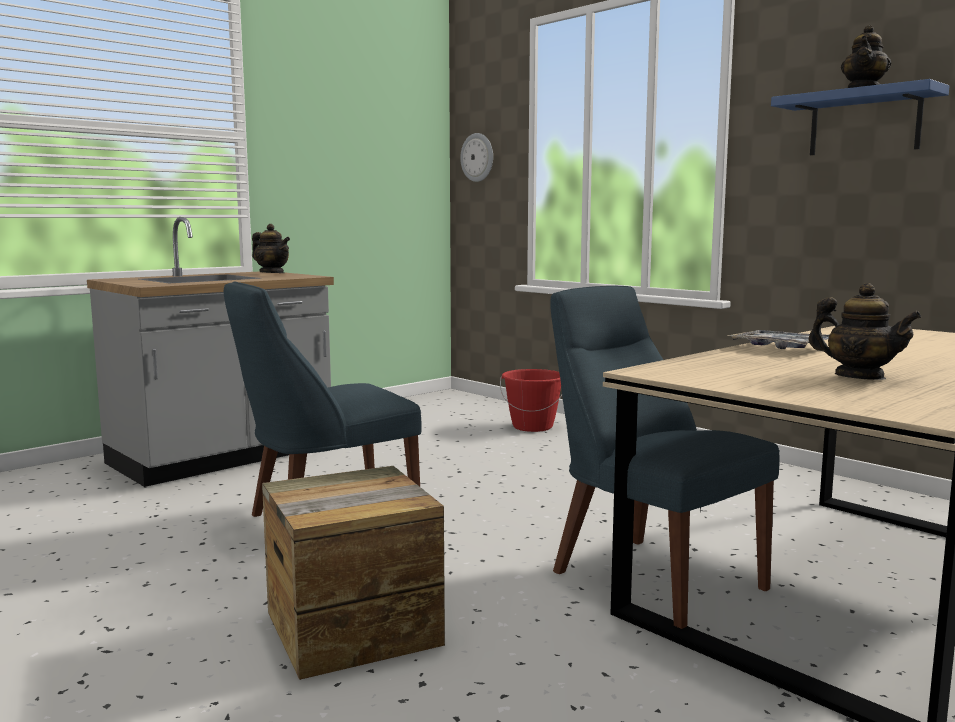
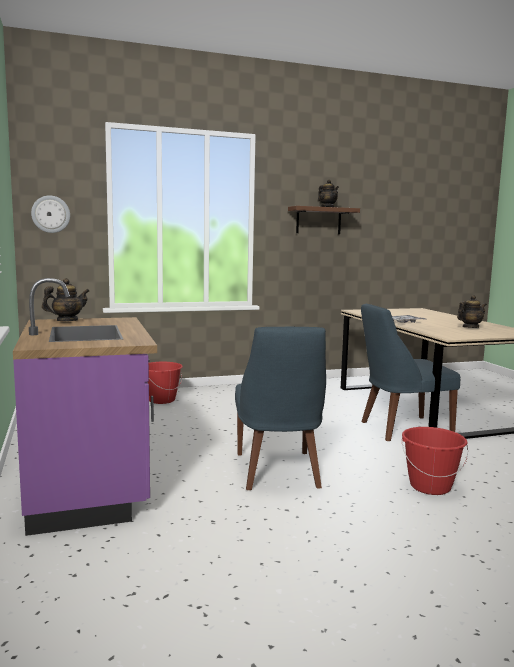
camera: 65 degrees left, 0 degrees up
grey counter [87,217,334,487] -> purple counter [13,278,157,536]
crate [262,466,445,680] -> red bucket [401,427,468,495]
blue shelf [771,79,950,155] -> brown shelf [288,206,360,234]

